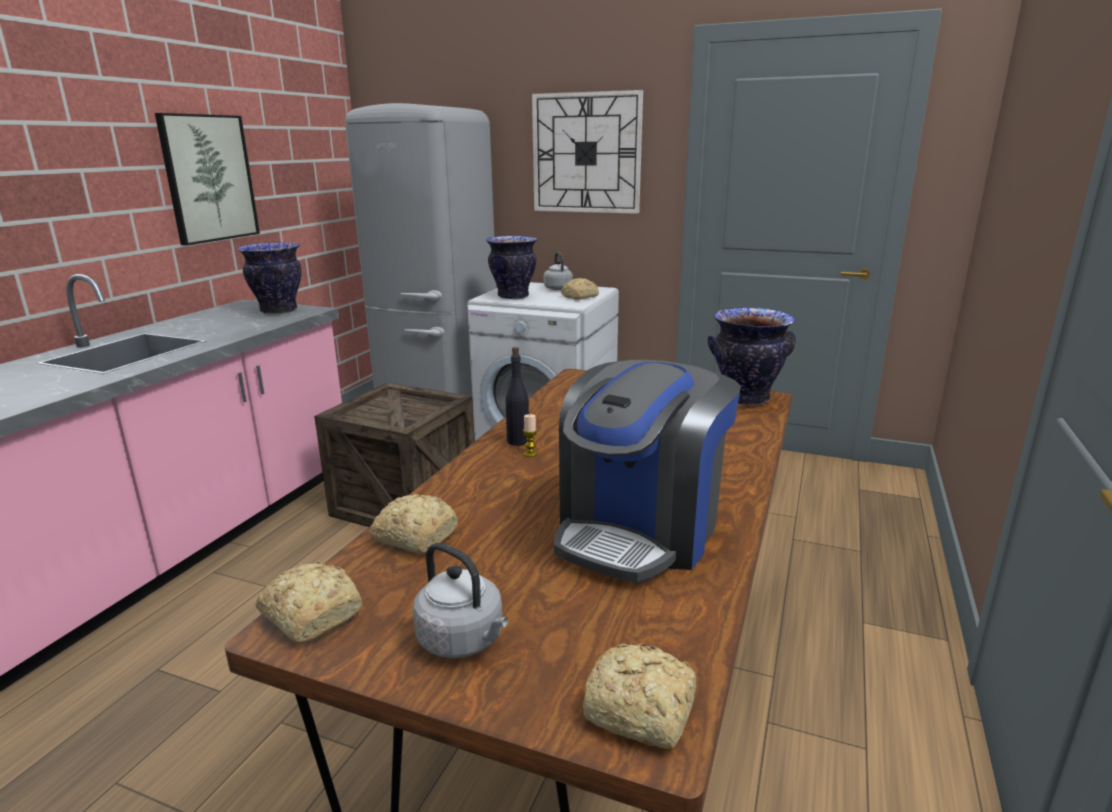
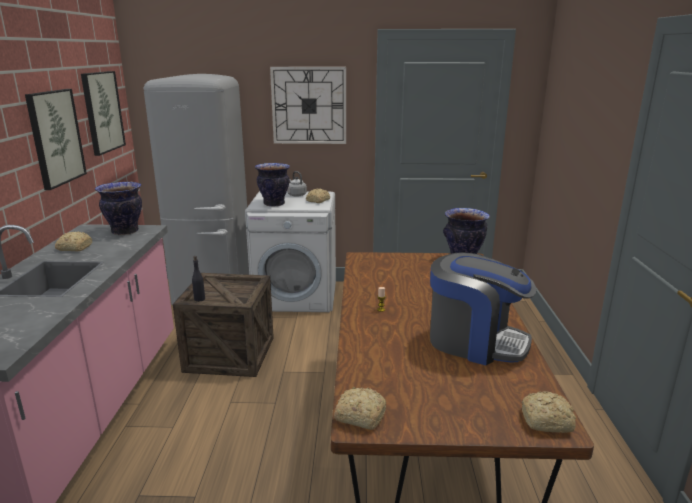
camera: 20 degrees left, 0 degrees up
bread [370,494,458,554] -> bread moved to [55,232,92,251]
grey kettle [413,542,508,658] -> none
black bottle [506,347,529,446] -> black bottle moved to [192,256,205,302]
coffee machine [554,360,741,583] -> coffee machine turned 75 degrees counterclockwise [430,252,537,365]
none -> picture [81,71,126,156]

